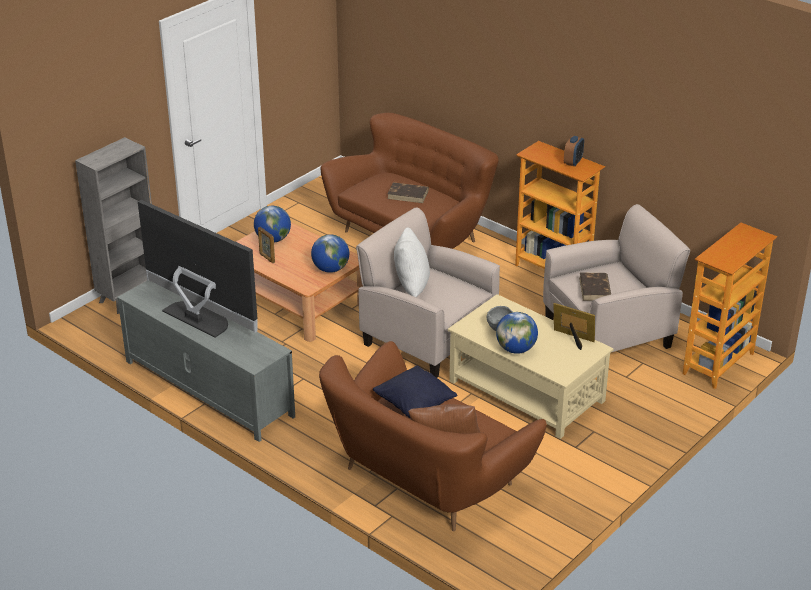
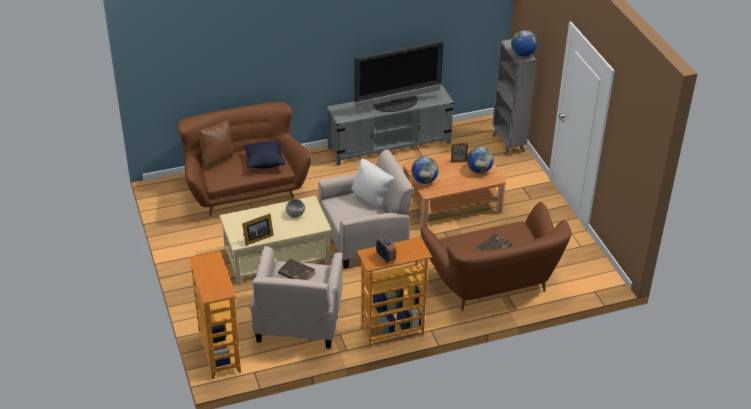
camera: 120 degrees right, 5 degrees up
globe [496,312,538,354] -> globe moved to [511,30,538,57]

